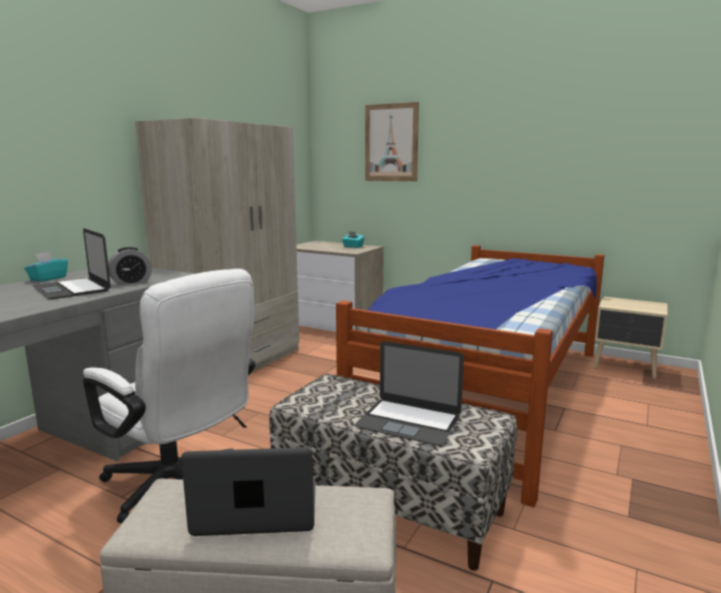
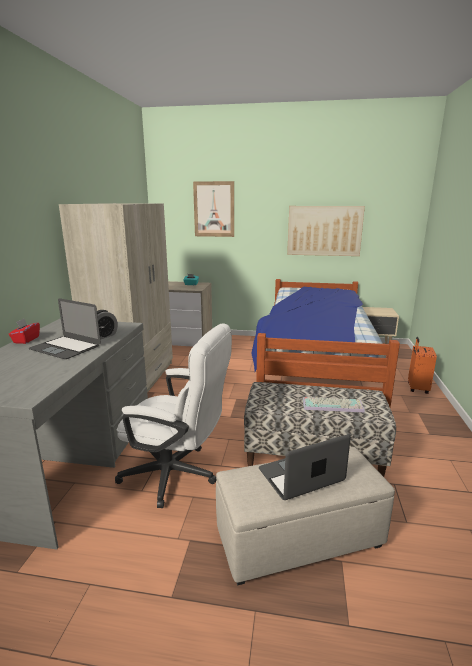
camera: 20 degrees left, 5 degrees up
turquoise tissue box [24,252,68,282] -> red tissue box [9,319,40,344]
laptop [355,341,464,446] -> keyboard [302,397,365,412]
none -> picture [287,206,365,256]
none -> orange suitcase [408,337,437,394]

